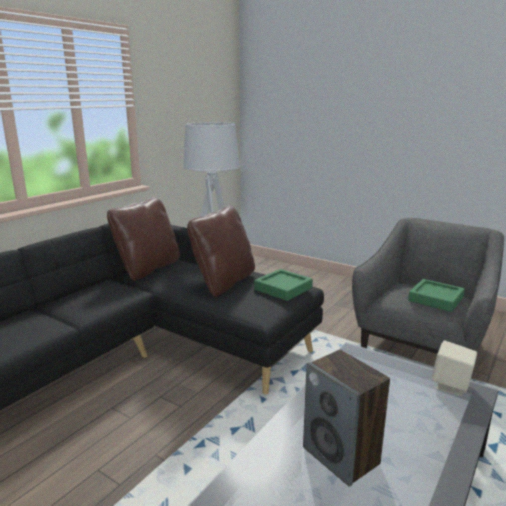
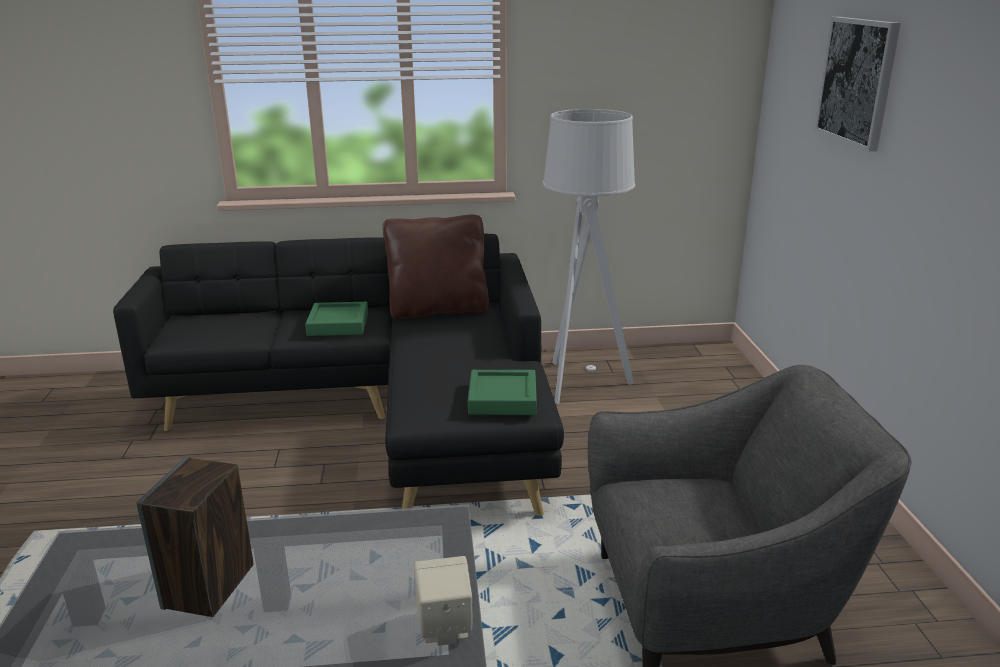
camera: 50 degrees right, 5 degrees up
brown pillow [187,206,255,297] -> none
green tray [408,279,465,312] -> green tray moved to [305,302,368,336]
none -> picture [814,17,901,152]

